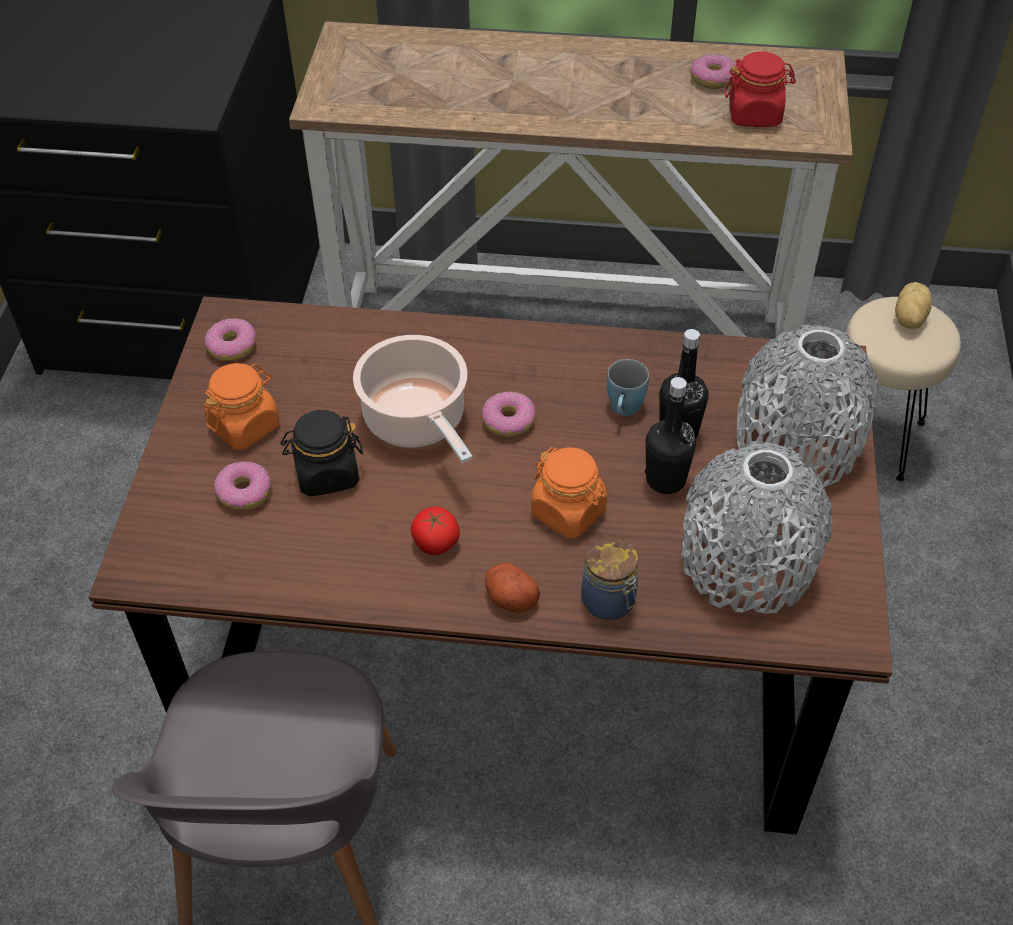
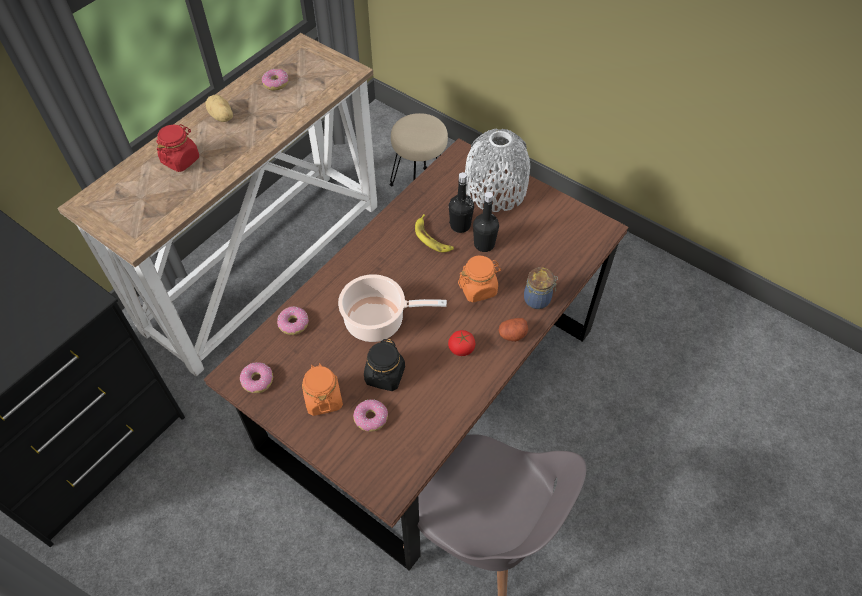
camera: 60 degrees left, 5 degrees up
donut [482,392,536,437] -> donut moved to [277,306,309,335]
blue mug [607,359,649,416] -> banana [415,214,454,252]
grey vase [681,441,832,614] -> none
red jar [725,51,796,127] -> red jar moved to [156,124,199,172]
potato [895,282,932,329] -> potato moved to [205,95,233,122]

